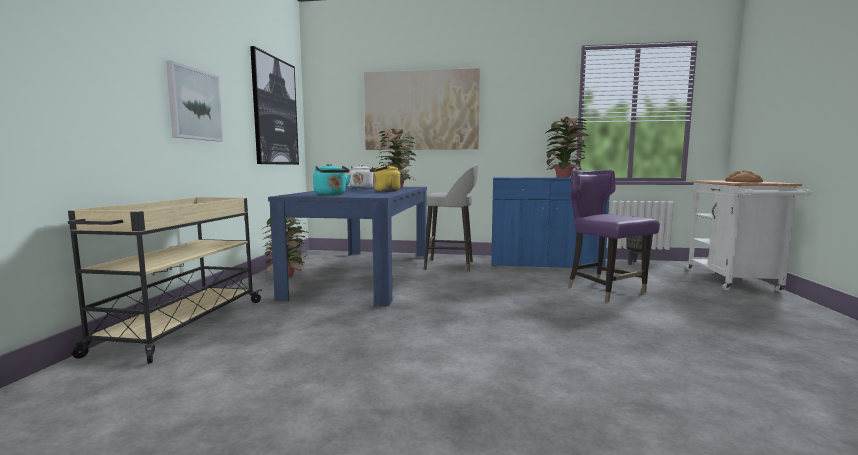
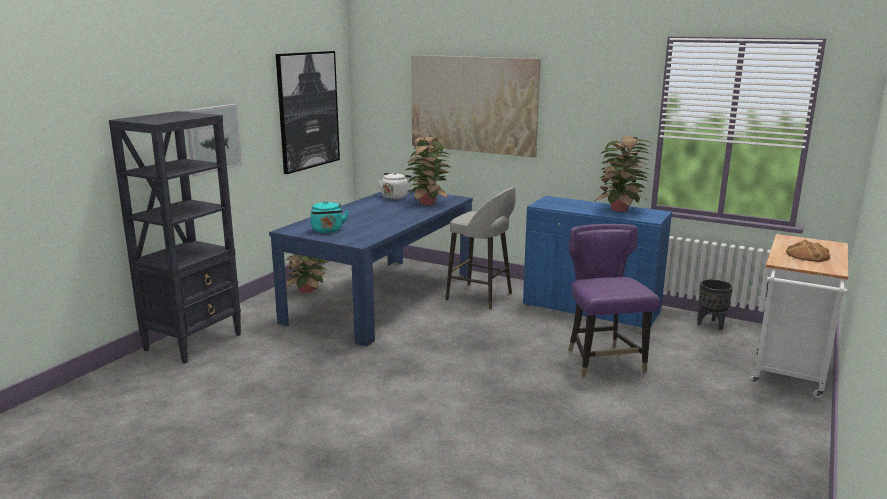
camera: 20 degrees right, 10 degrees up
beige cart [68,197,262,364] -> black bookcase [109,111,241,364]
yellow kettle [369,164,401,192] -> none

